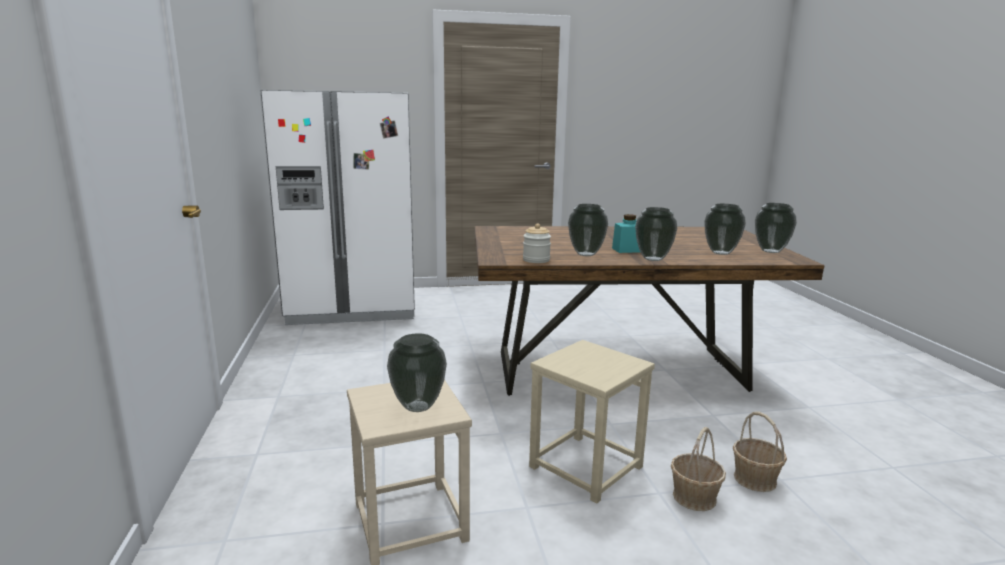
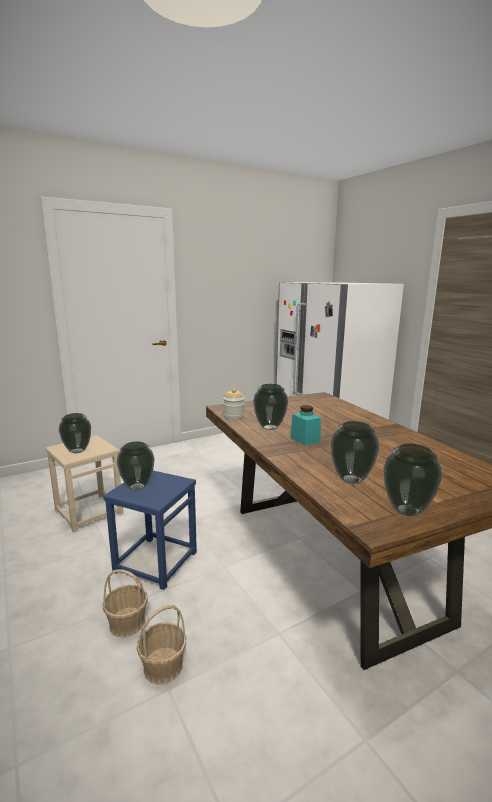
camera: 70 degrees right, 0 degrees up
beige stool [529,340,655,504] -> blue stool [103,471,197,590]
vase [635,207,678,261] -> vase moved to [117,441,154,490]

